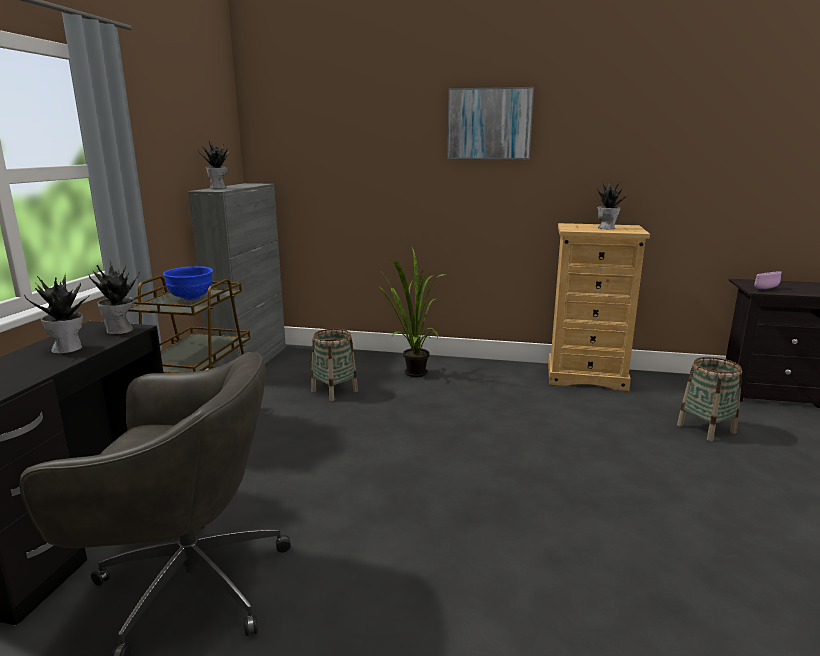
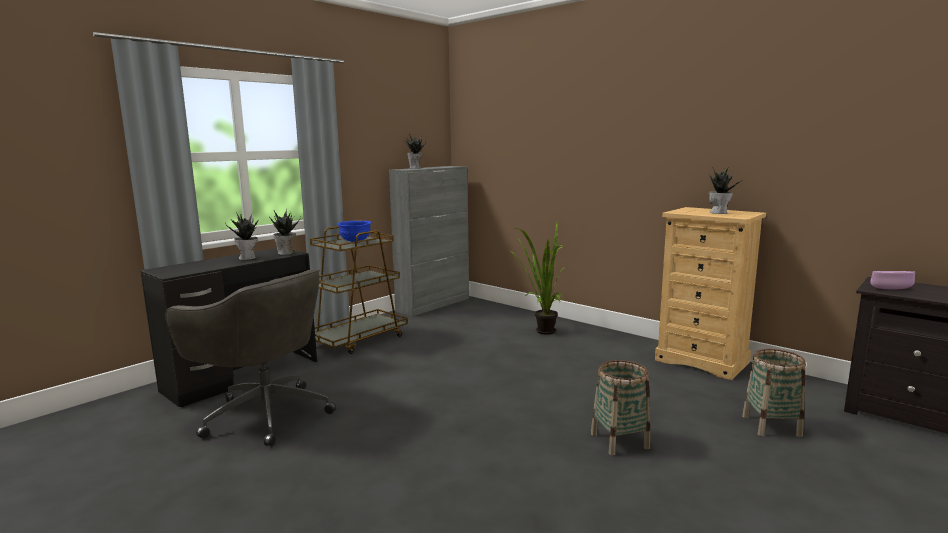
camera: 30 degrees right, 5 degrees down
basket [311,329,358,401] -> basket moved to [591,360,650,455]
picture [447,87,534,159] -> none

